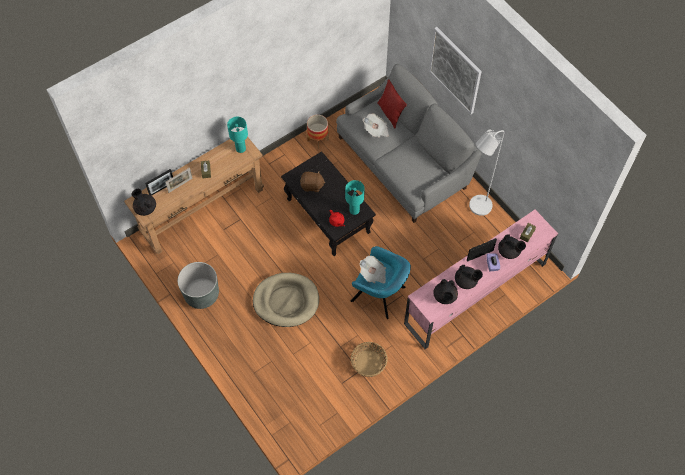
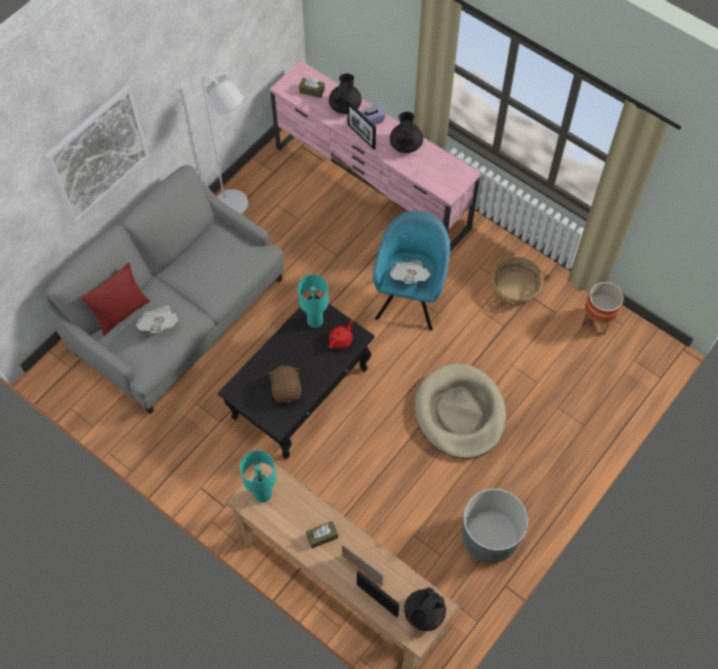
camera: 105 degrees left, 0 degrees up
planter [307,115,329,149] -> planter moved to [581,282,624,335]
black teapot [433,279,458,304] -> none

